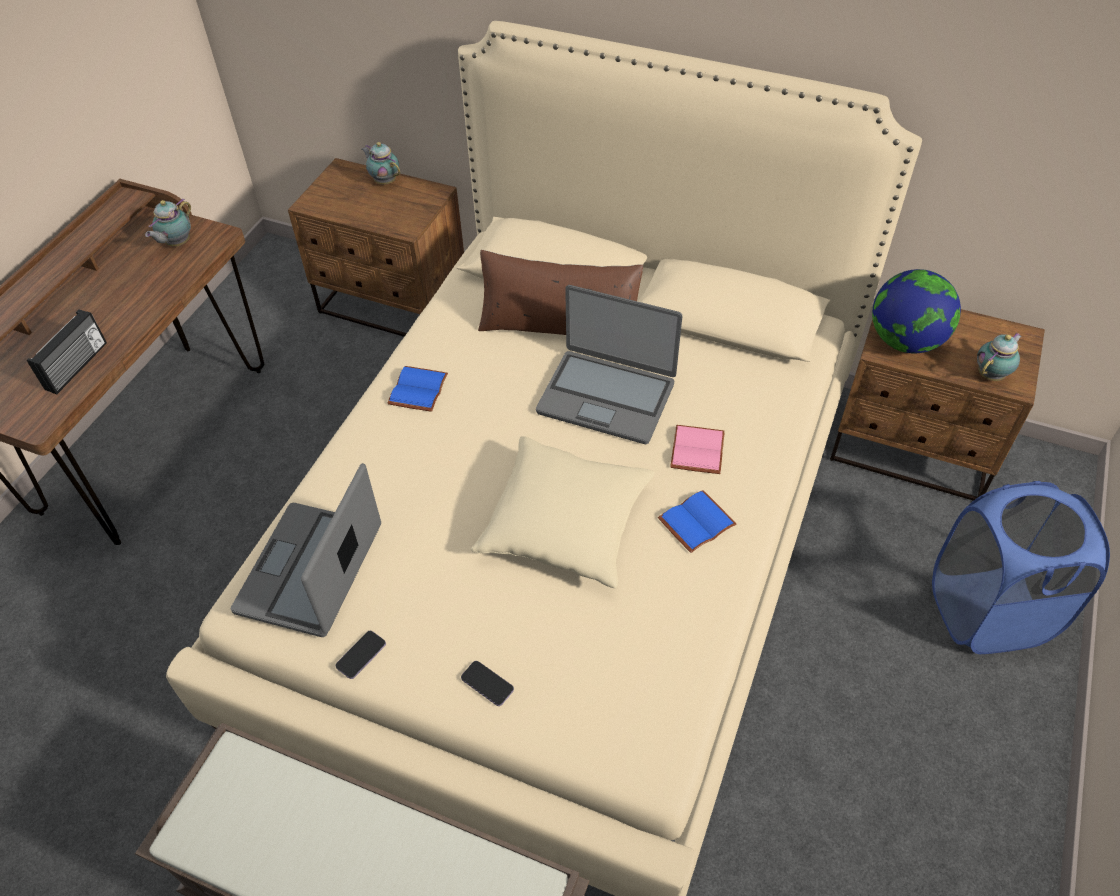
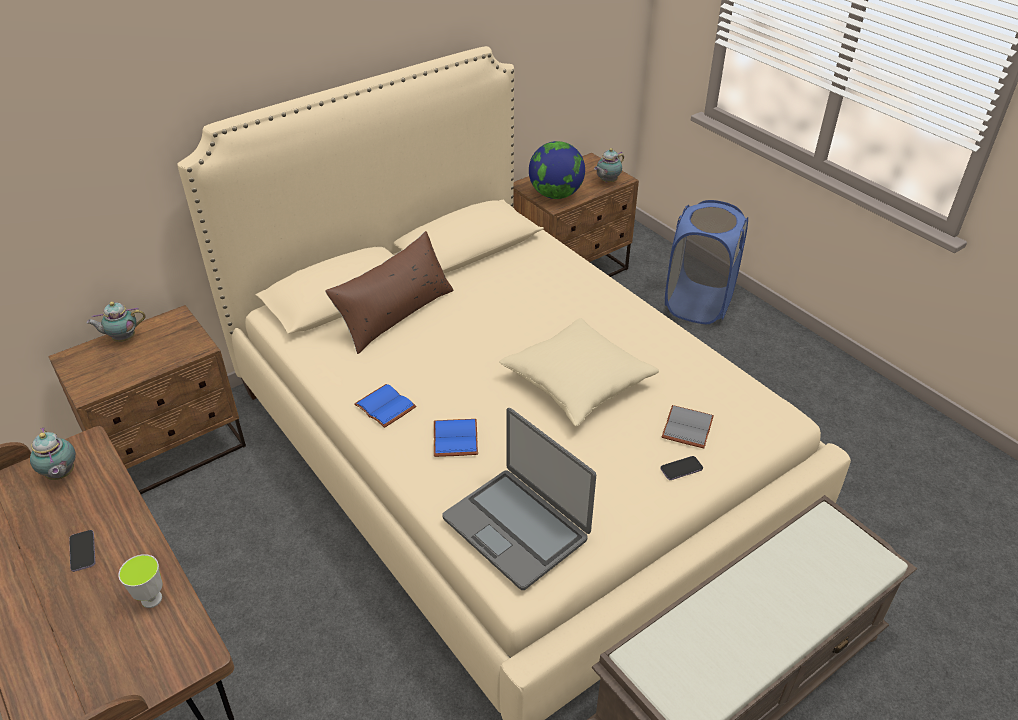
camera: 60 degrees left, 10 degrees down
radio [27,309,107,394] -> cup [118,554,163,608]
phone [335,631,386,679] -> phone moved to [69,530,95,572]
laptop [536,285,682,444] -> none
blue book [658,490,736,553] -> blue book moved to [434,419,478,457]
pink book [670,425,725,474] -> none
teapot [977,332,1022,381] -> teapot turned 120 degrees counterclockwise [594,148,624,183]
none -> grey book [662,405,714,448]

